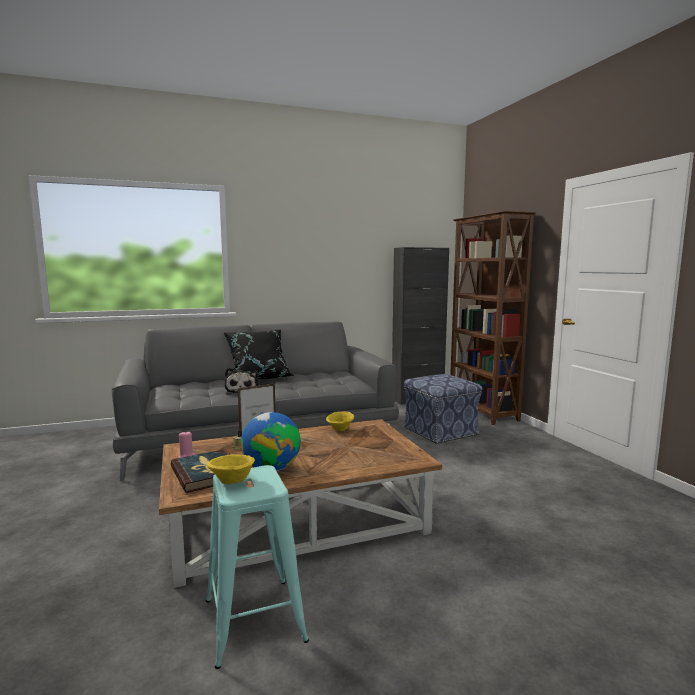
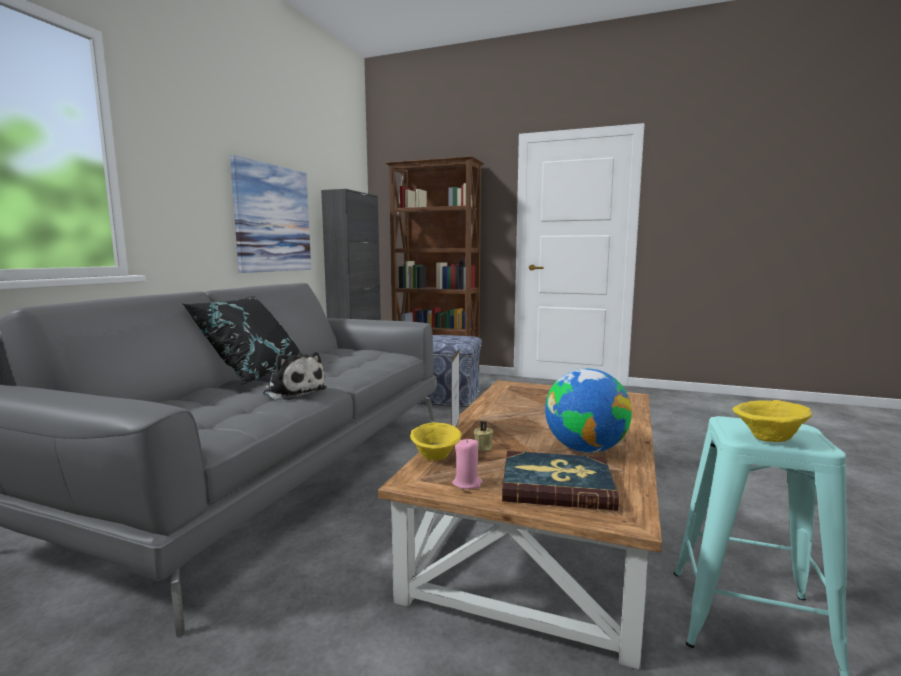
camera: 50 degrees left, 0 degrees up
yellow bowl [326,411,354,431] -> yellow bowl moved to [410,422,462,461]
none -> picture [230,155,311,273]

